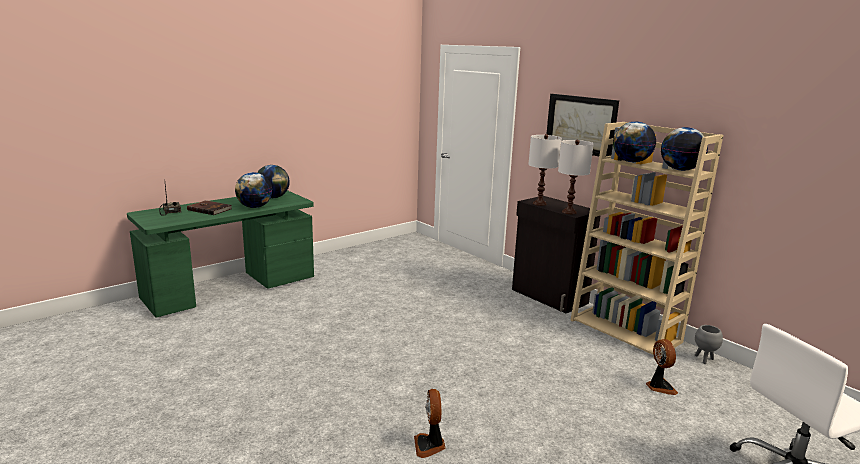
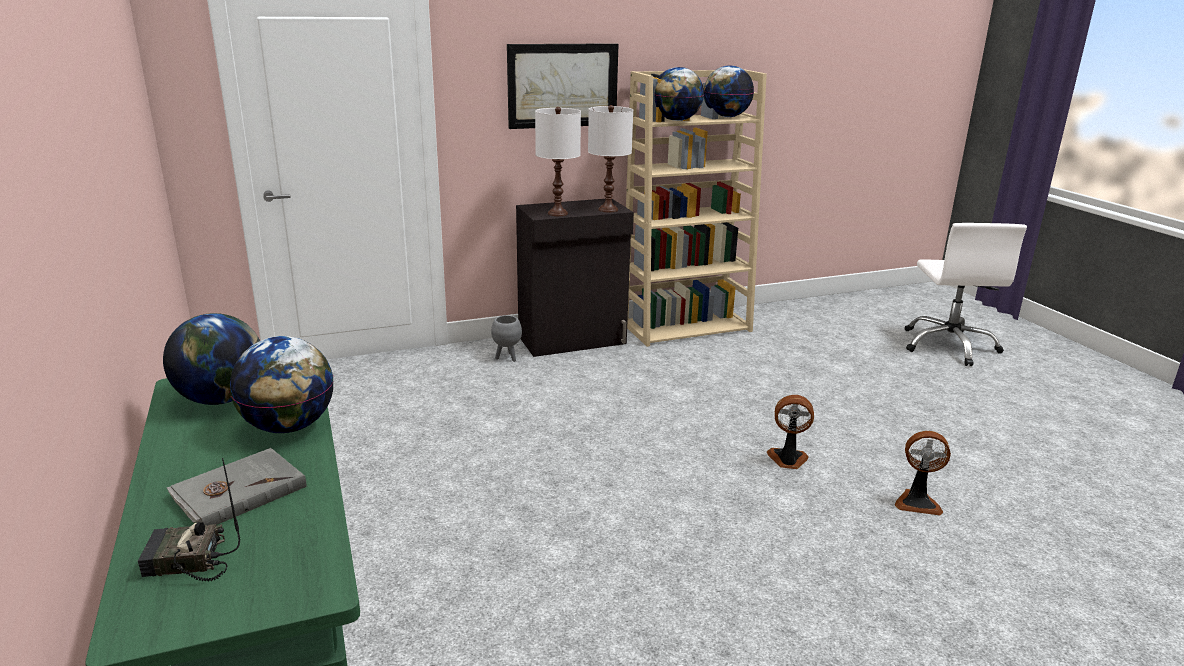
camera: 70 degrees left, 5 degrees up
brown book [187,200,232,215] -> grey book [167,448,306,525]
fan [646,339,678,395] -> fan moved to [767,395,814,469]
grey planter [695,325,723,364] -> grey planter moved to [491,315,522,362]

